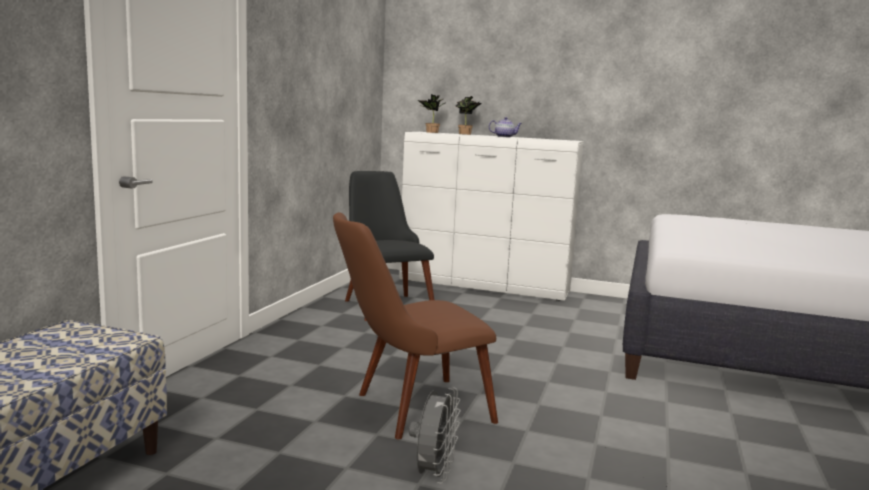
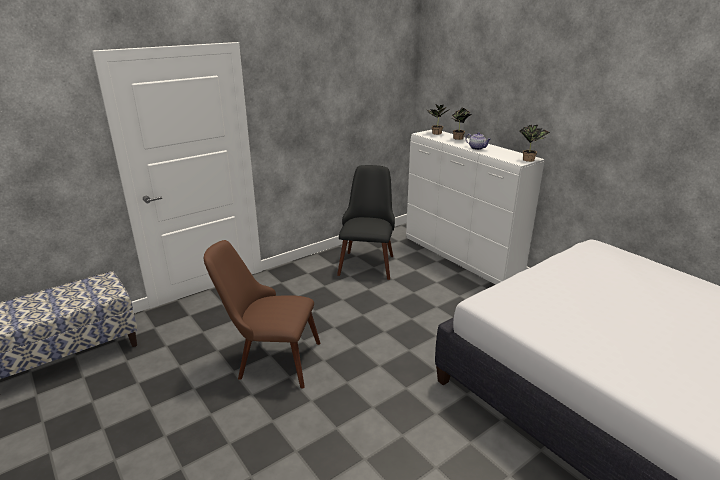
camera: 35 degrees right, 15 degrees up
grey fan [409,387,461,484] -> none
none -> potted plant [520,125,550,162]

